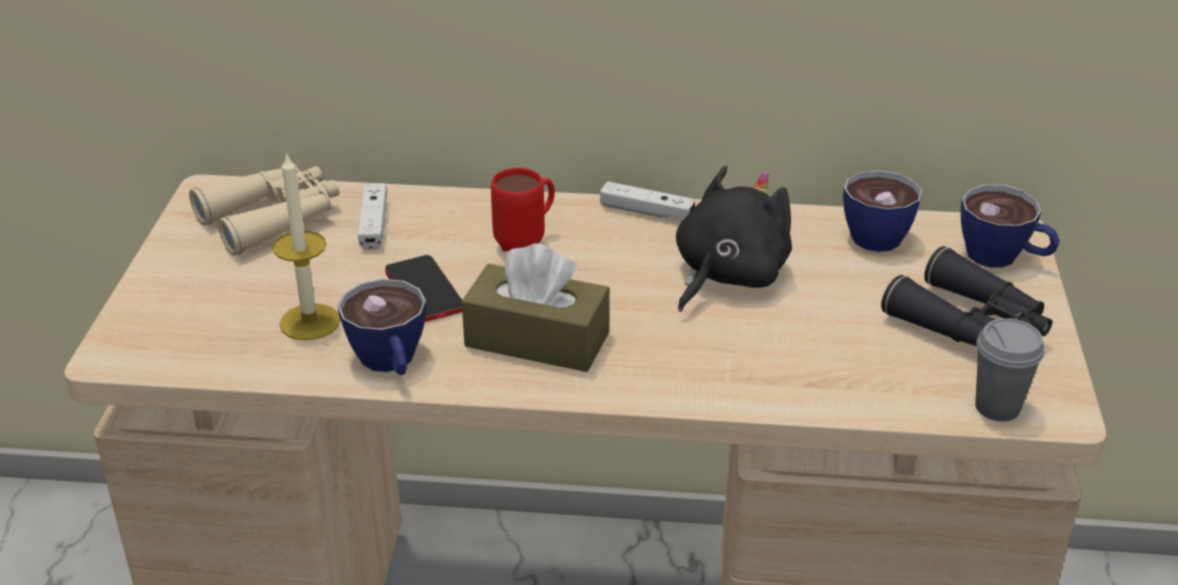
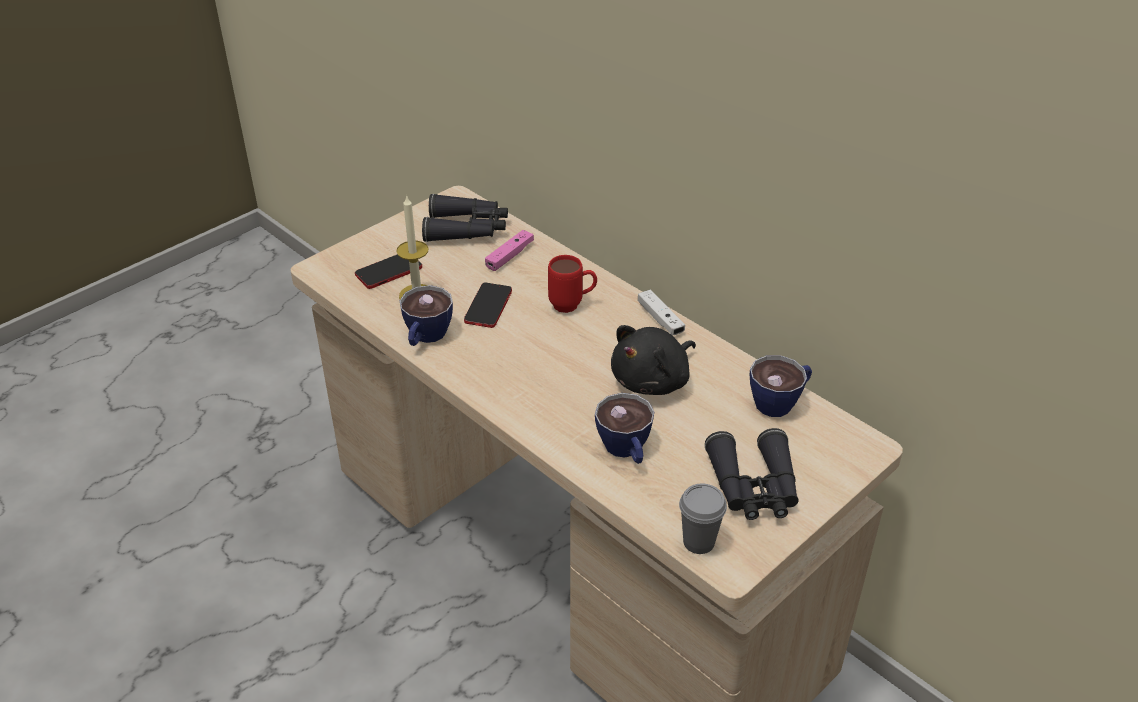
camera: 40 degrees right, 5 degrees up
beige binoculars [189,165,339,256] -> black binoculars [422,194,508,242]
white game controller [358,183,387,250] -> pink game controller [485,230,534,271]
brown tissue box [462,243,610,372] -> none
black plush toy [676,166,792,312] -> black plush toy turned 150 degrees clockwise [611,325,696,395]
cup [961,184,1060,268] -> cup moved to [595,393,654,464]
none -> phone [355,254,422,289]

